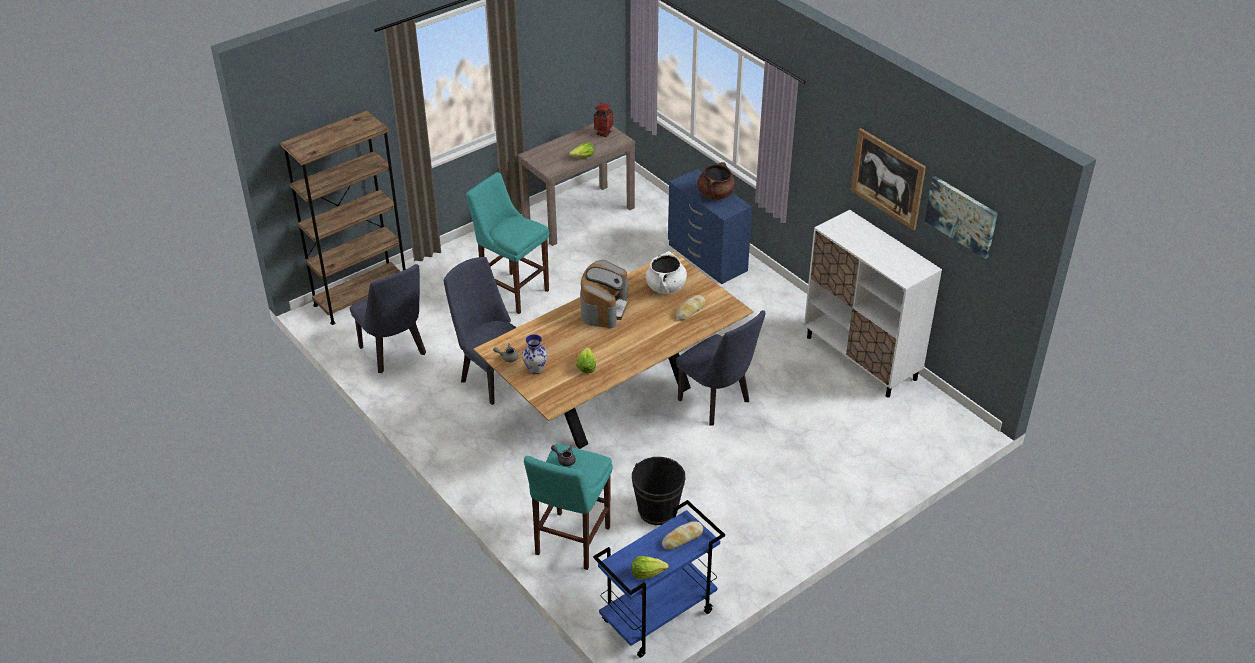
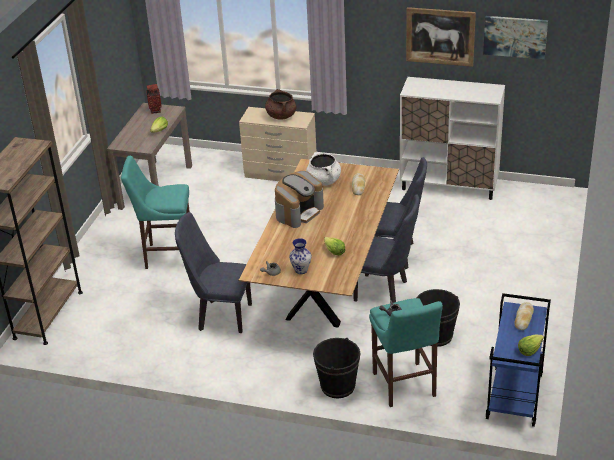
camera: 35 degrees left, 5 degrees down
blue chair [350,264,426,373] -> blue chair moved to [353,194,419,303]
coffee machine [580,260,628,328] -> coffee machine turned 60 degrees clockwise [275,171,324,228]
blue dresser [668,169,752,284] -> beige dresser [239,107,317,181]
none -> black bucket [313,338,360,398]

